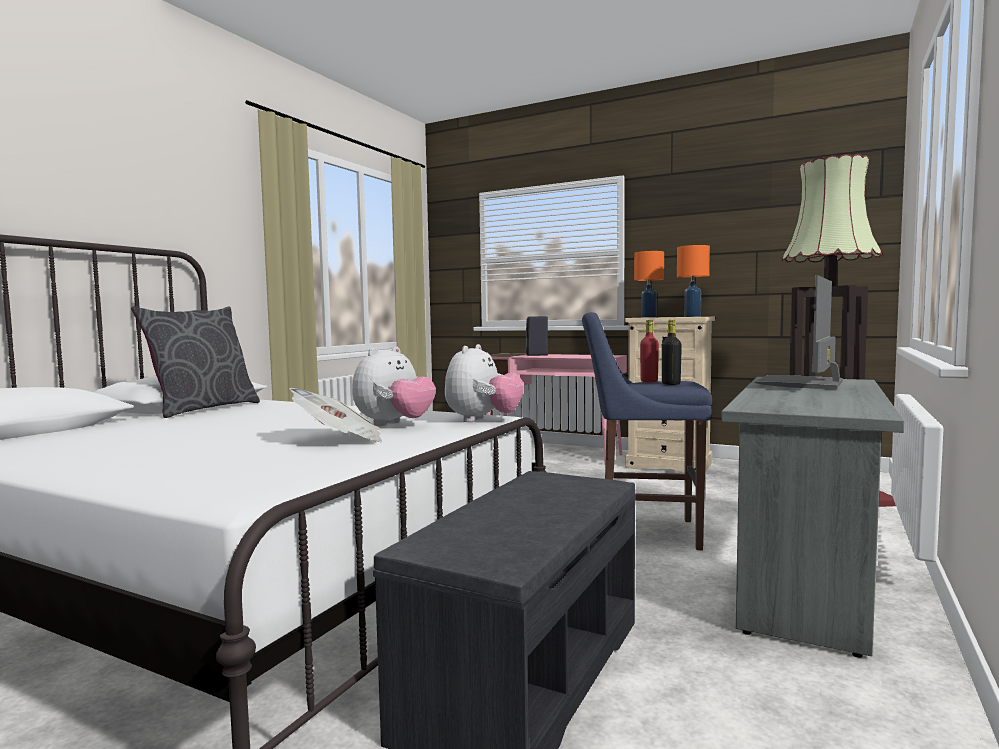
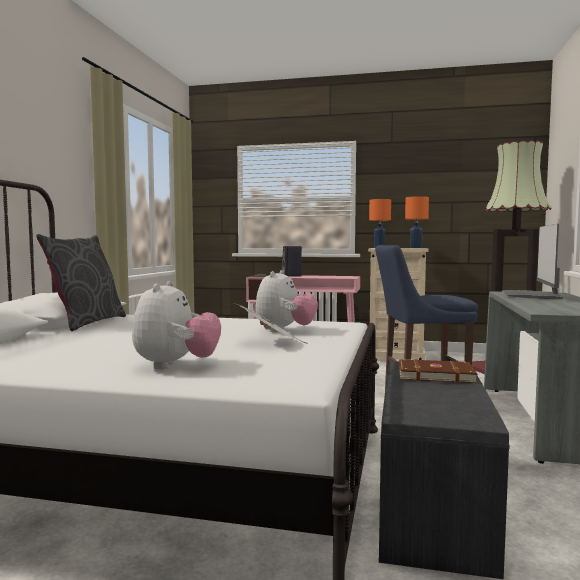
camera: 15 degrees left, 0 degrees up
plush toy [445,344,524,422] -> plush toy moved to [132,281,221,370]
red bottle [640,320,659,382] -> none
black bottle [662,320,682,385] -> none
none -> brown book [399,359,477,383]

